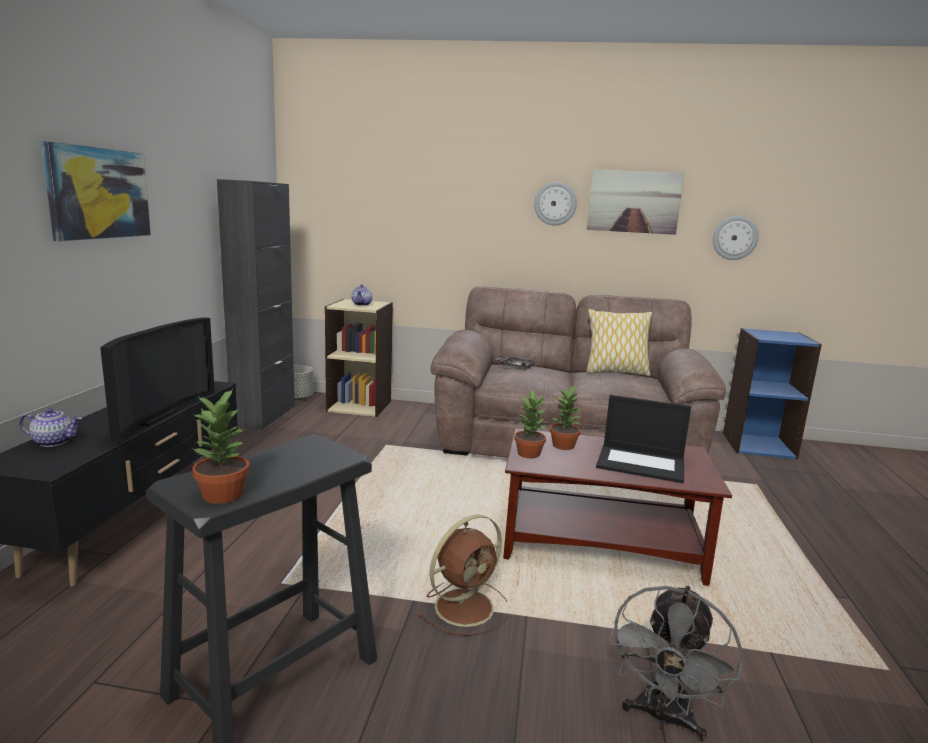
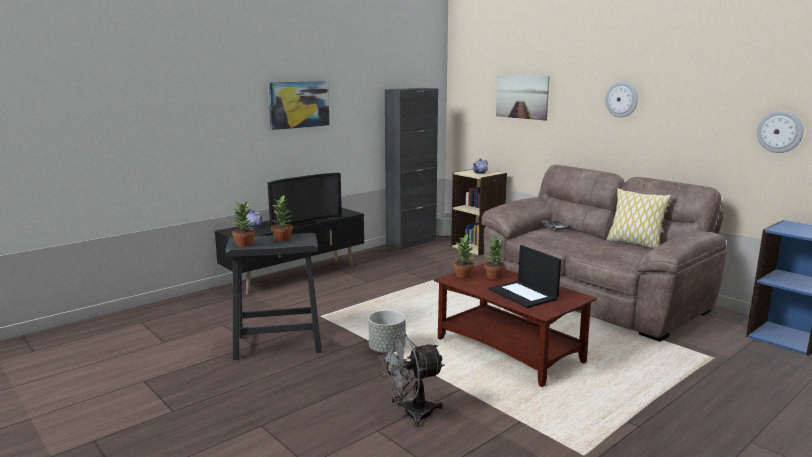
camera: 40 degrees right, 0 degrees up
brown fan [418,515,508,636] -> grey planter [368,310,405,353]
picture [587,170,684,235] -> picture moved to [496,75,550,121]
none -> potted plant [271,196,293,241]

